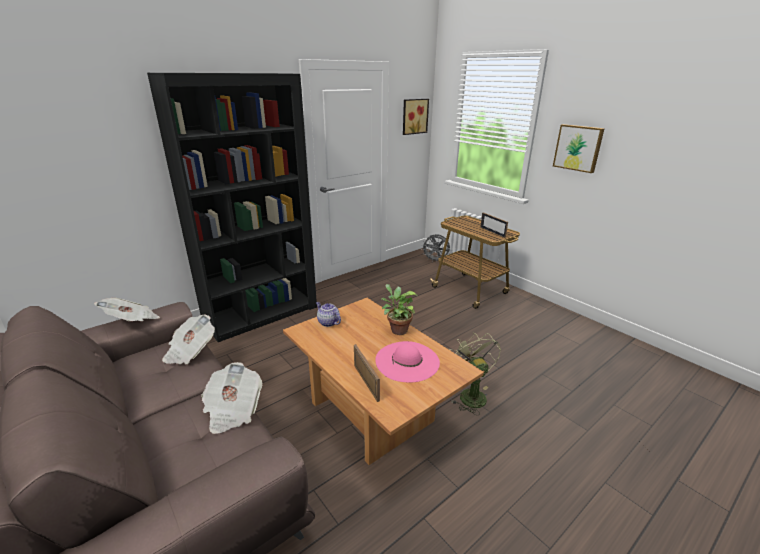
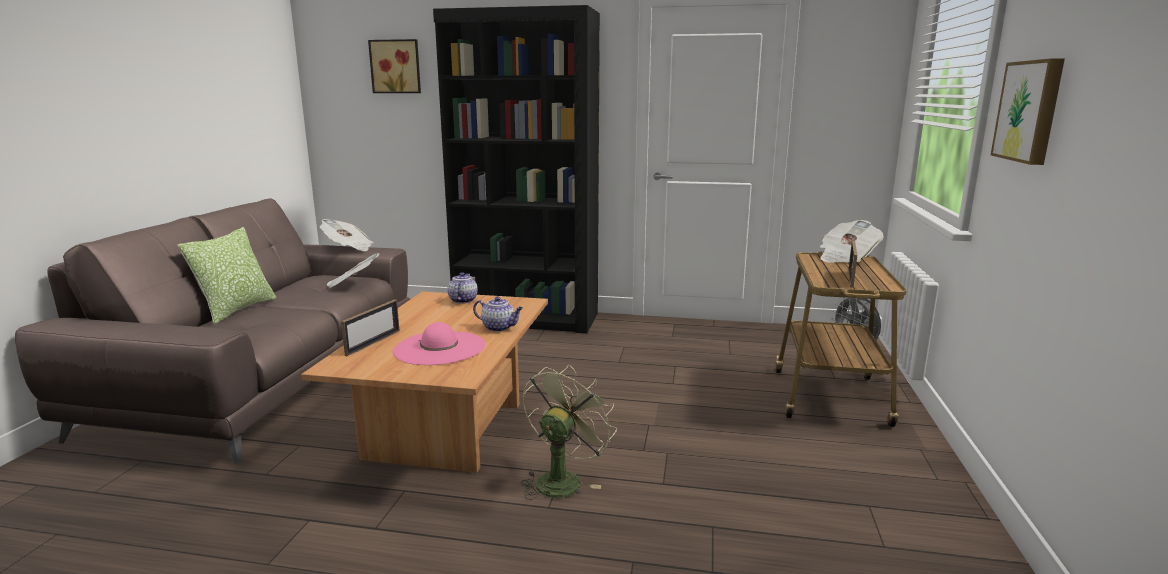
camera: 50 degrees right, 10 degrees down
newspaper [201,362,263,434] -> newspaper moved to [820,220,884,263]
potted plant [381,284,417,335] -> teapot [473,296,523,332]
picture [403,99,429,135] -> picture moved to [368,39,421,93]
none -> pillow [178,227,276,324]

